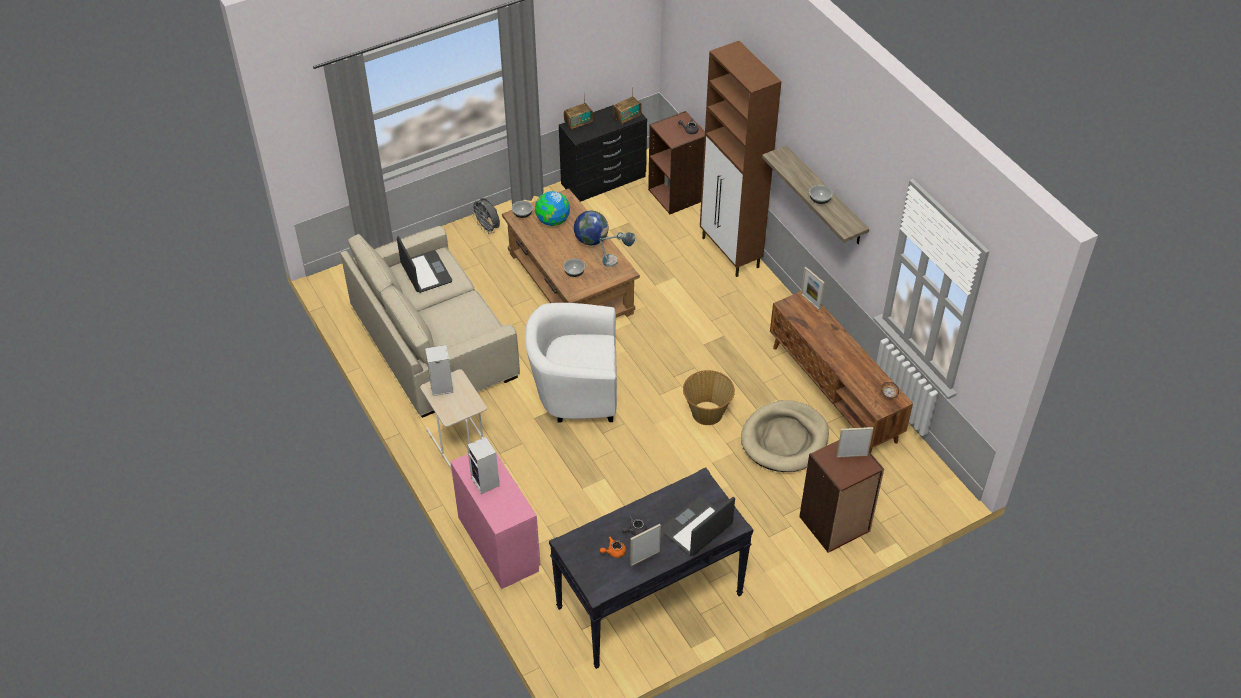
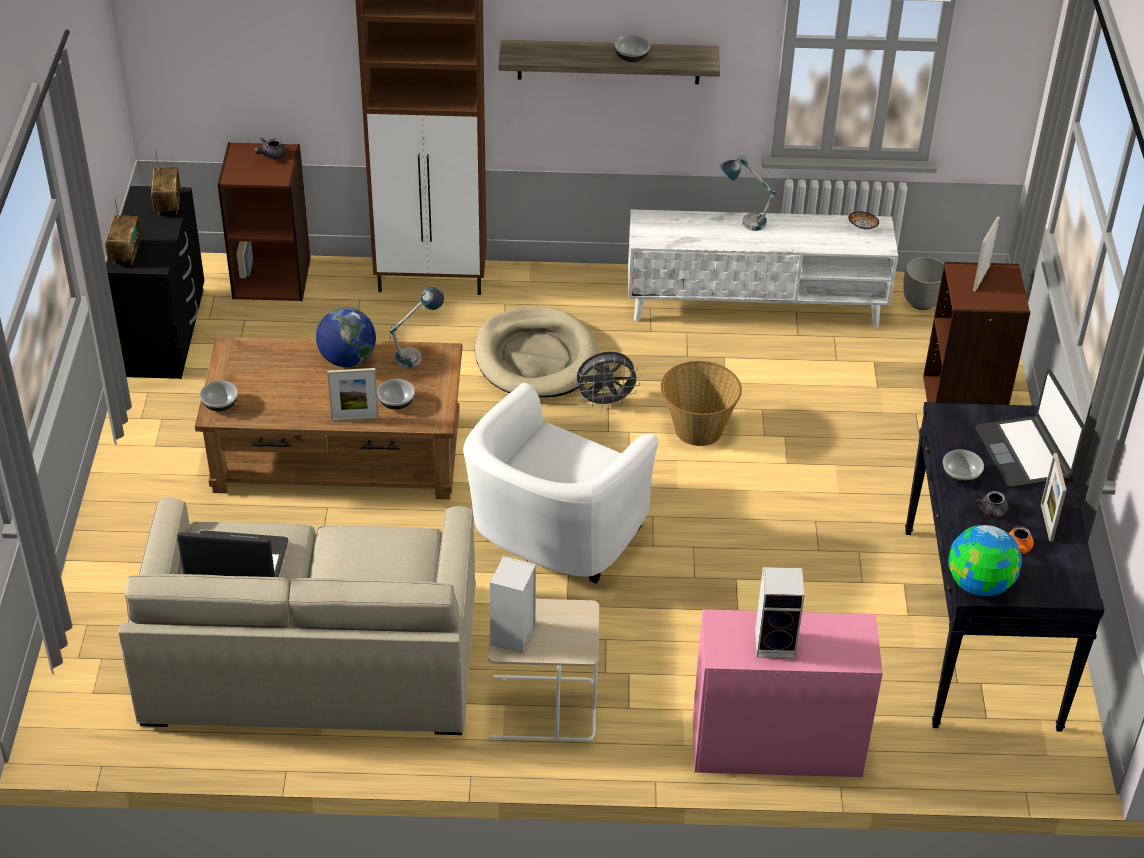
camera: 60 degrees left, 5 degrees down
grey fan [471,198,500,234] -> grey fan moved to [575,352,641,409]
globe [535,191,570,226] -> globe moved to [948,525,1022,596]
beige dog bed [741,400,829,472] -> beige dog bed moved to [475,306,600,398]
brown tv stand [770,291,913,453] -> white tv stand [628,209,898,328]
picture frame [801,267,825,310] -> picture frame moved to [327,368,379,421]
none -> table lamp [720,155,776,231]
none -> planter [903,257,944,310]
none -> bowl [943,449,984,484]

